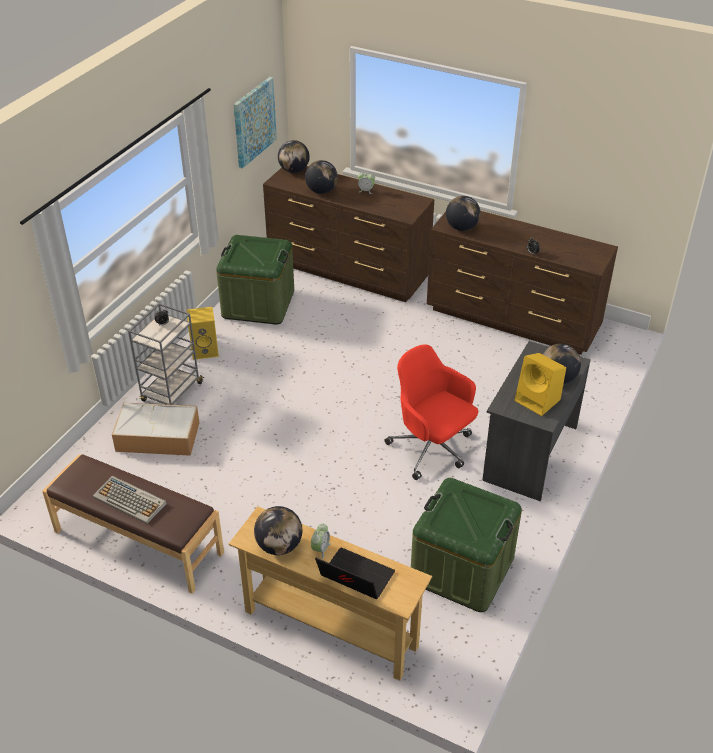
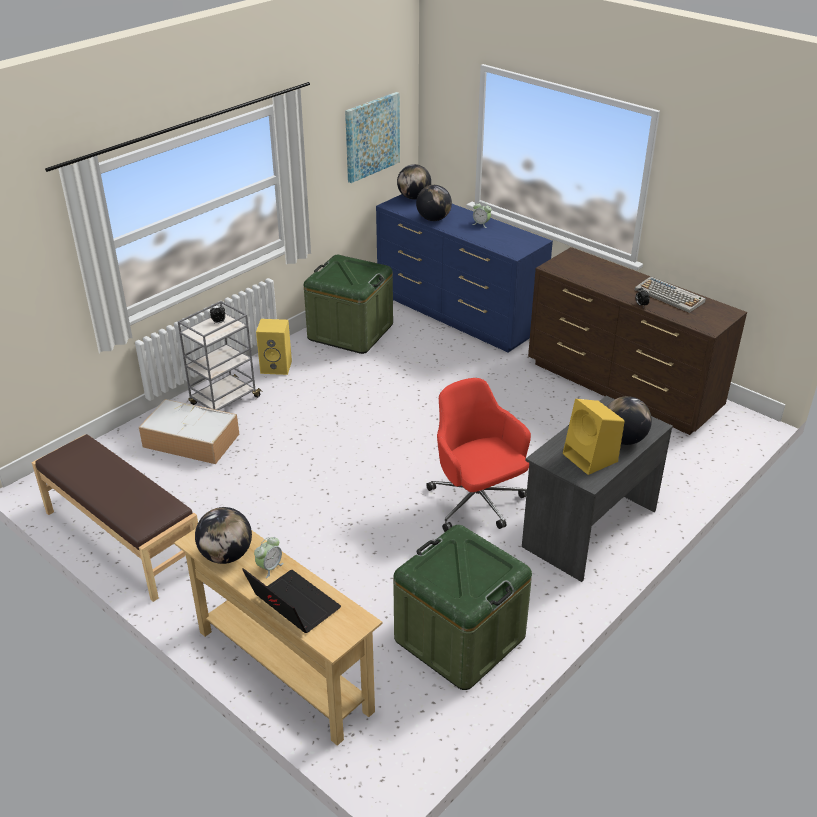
camera: 15 degrees right, 5 degrees down
keyboard [93,476,167,524] -> keyboard moved to [635,276,706,313]
brown dresser [263,166,434,302] -> blue dresser [376,194,553,353]
globe [446,196,481,231] -> none

